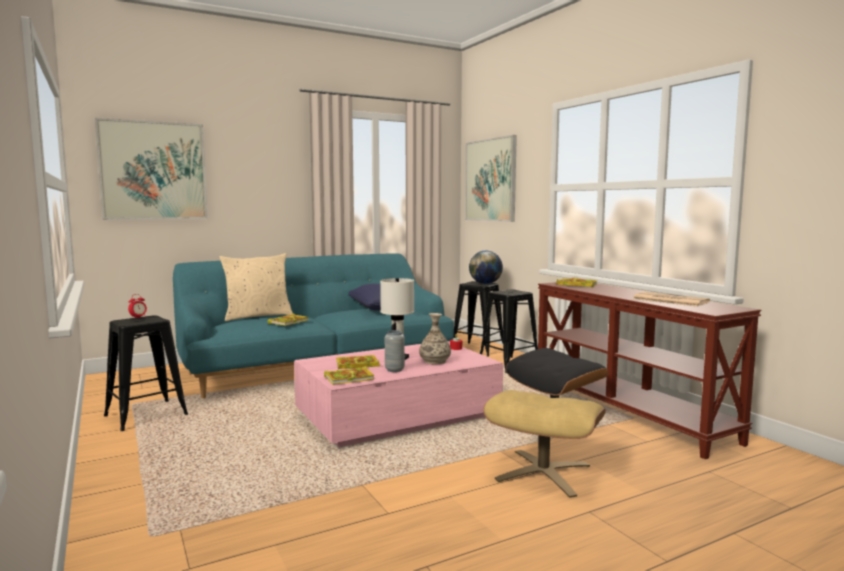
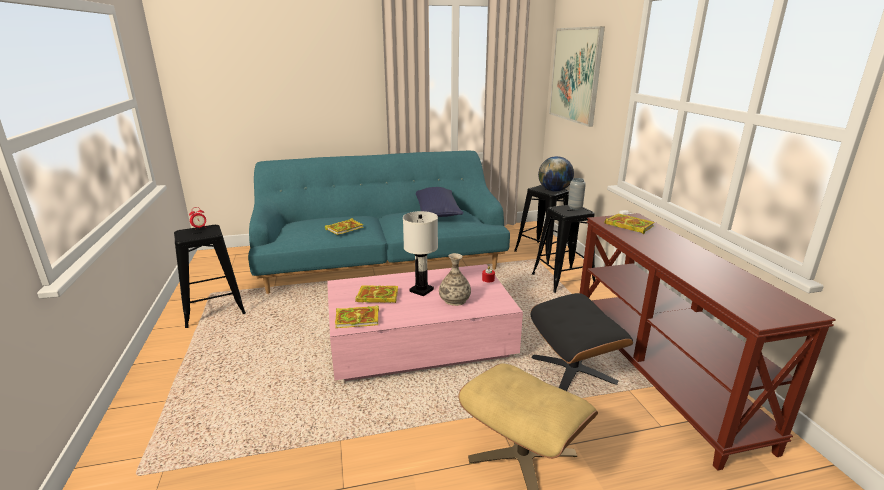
camera: 15 degrees right, 15 degrees up
picture [95,118,208,220] -> none
beige pillow [219,253,293,321] -> none
grey vase [385,330,405,372] -> grey vase moved to [568,178,586,210]
newspaper [633,292,710,307] -> none

